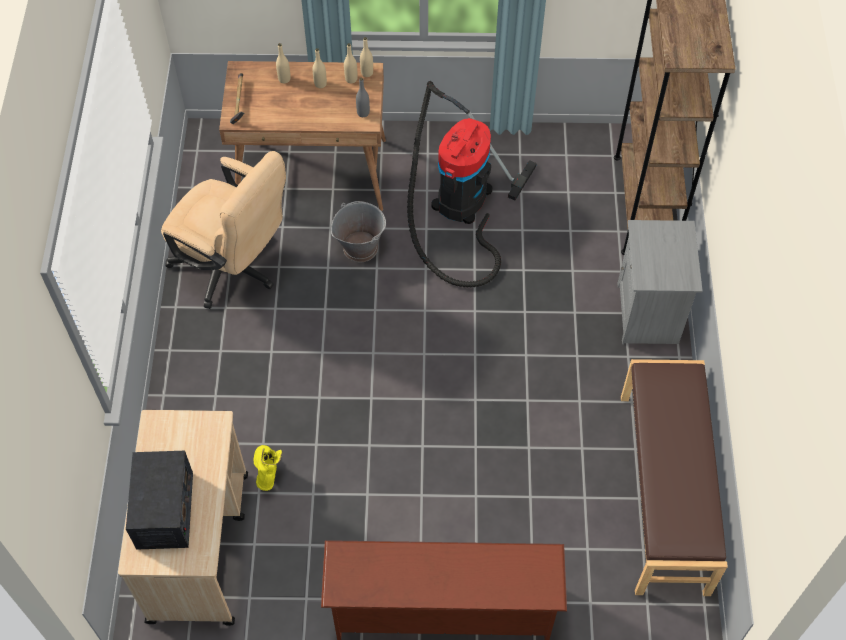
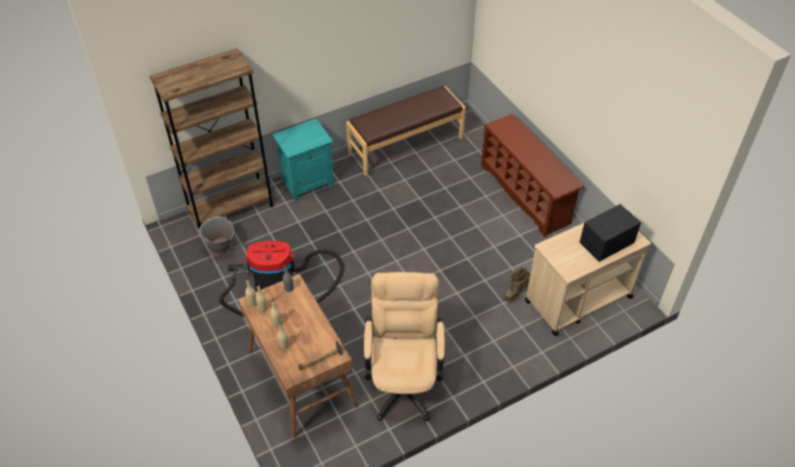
camera: 120 degrees left, 10 degrees down
yellow boot [254,445,282,491] -> brown boot [504,267,530,302]
grey bucket [331,201,386,262] -> grey bucket moved to [199,215,234,256]
grey nightstand [618,220,703,345] -> turquoise nightstand [272,119,334,201]

